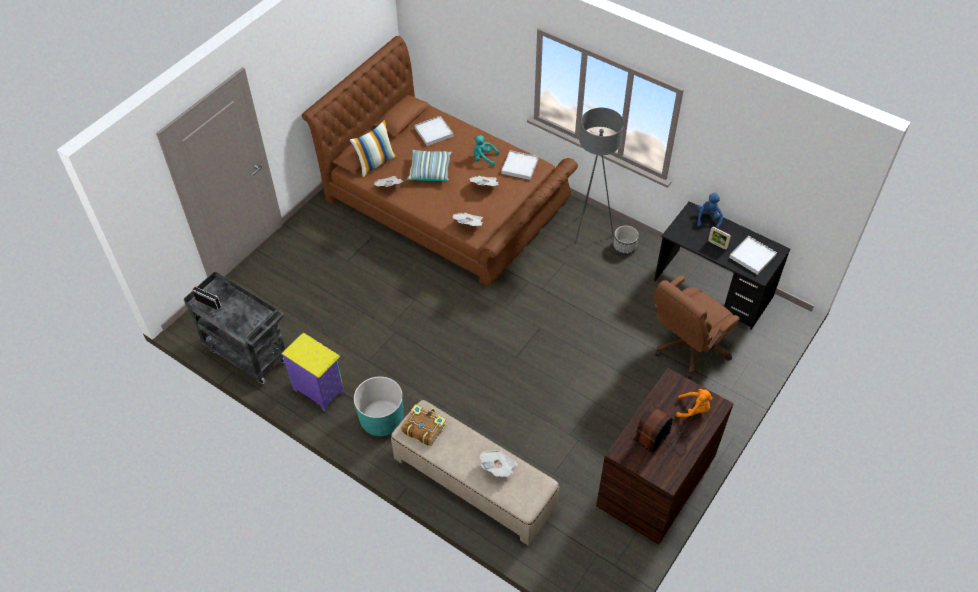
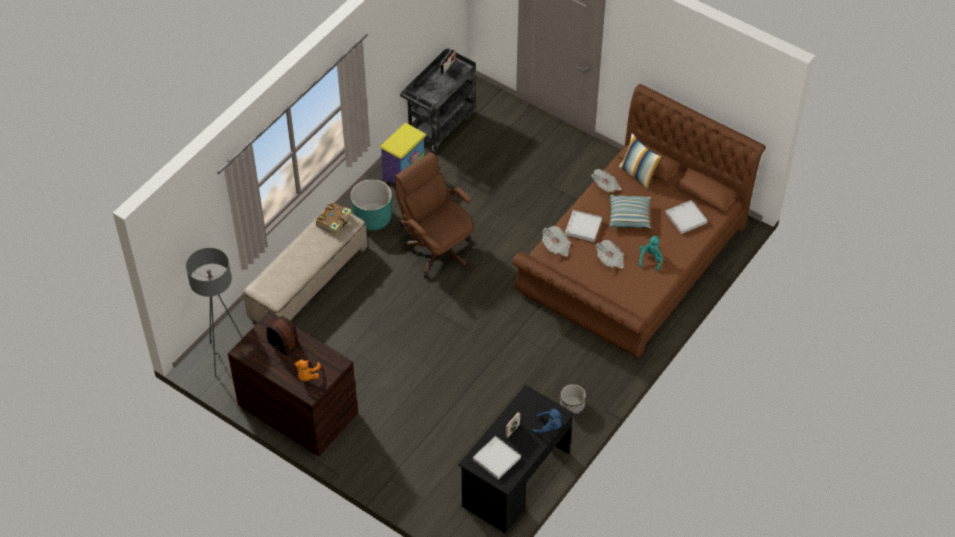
camera: 90 degrees right, 0 degrees up
newspaper [480,450,518,477] -> none
white tray [501,150,539,180] -> white tray moved to [565,210,602,242]
grey floor lamp [575,108,624,243] -> grey floor lamp moved to [186,248,243,377]
brown office chair [654,275,740,379] -> brown office chair moved to [395,152,474,278]

